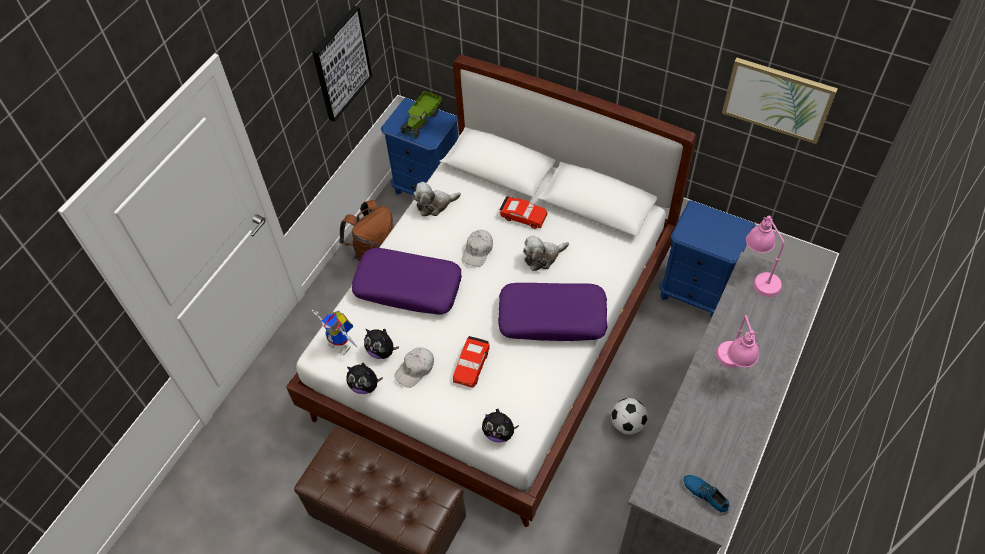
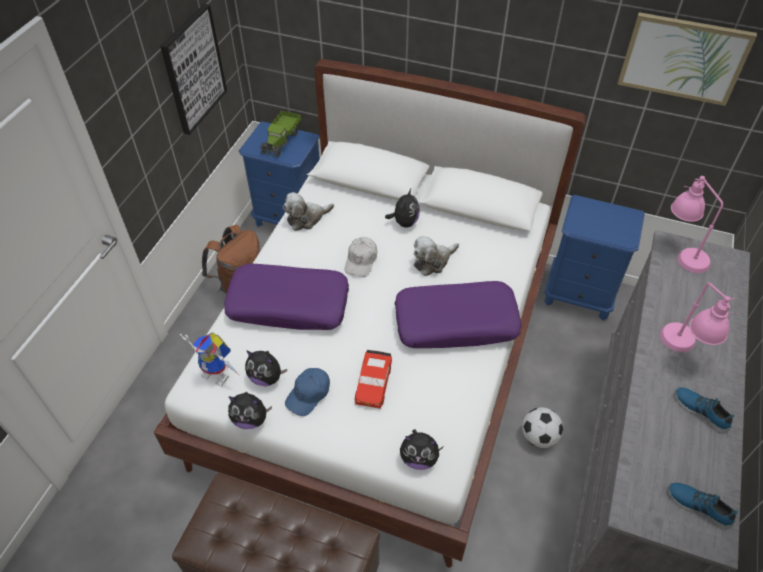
camera: 10 degrees left, 5 degrees down
white cap [394,348,434,388] -> blue cap [285,368,330,416]
red toy car [499,196,548,229] -> plush toy [385,189,420,227]
none -> shoe [675,387,734,433]

